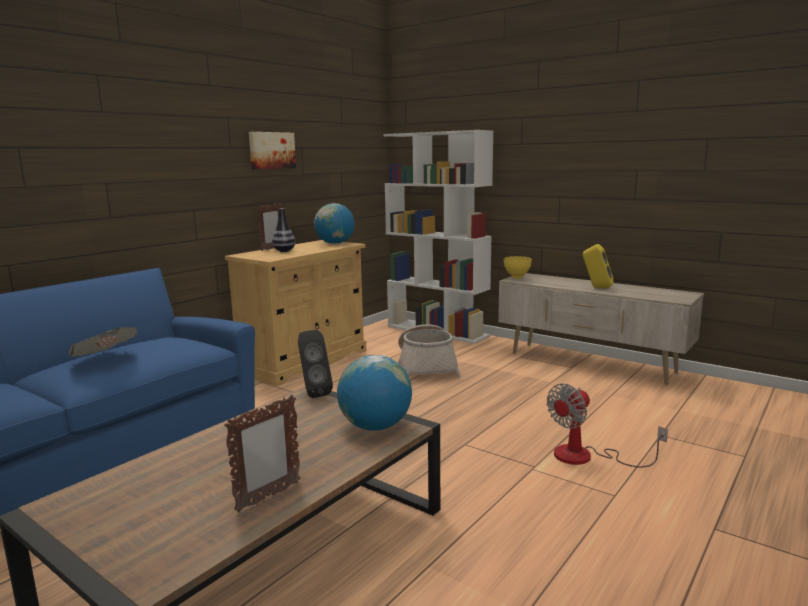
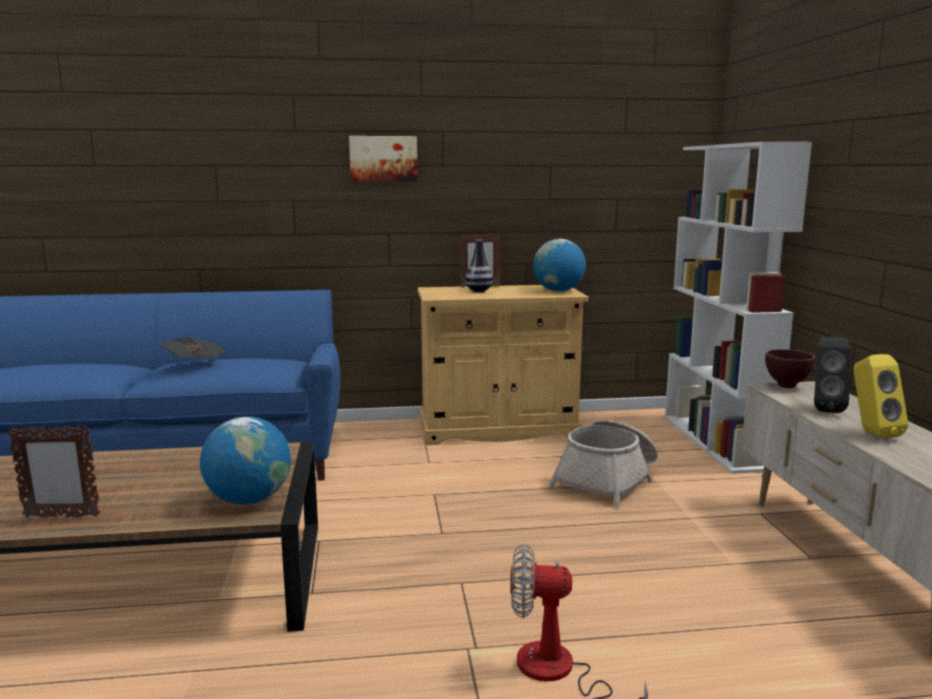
camera: 45 degrees right, 0 degrees up
picture [249,132,296,169] -> picture moved to [349,136,418,181]
black speaker [298,330,333,398] -> black speaker moved to [814,337,850,413]
yellow bowl [504,256,532,279] -> brown bowl [765,349,815,388]

